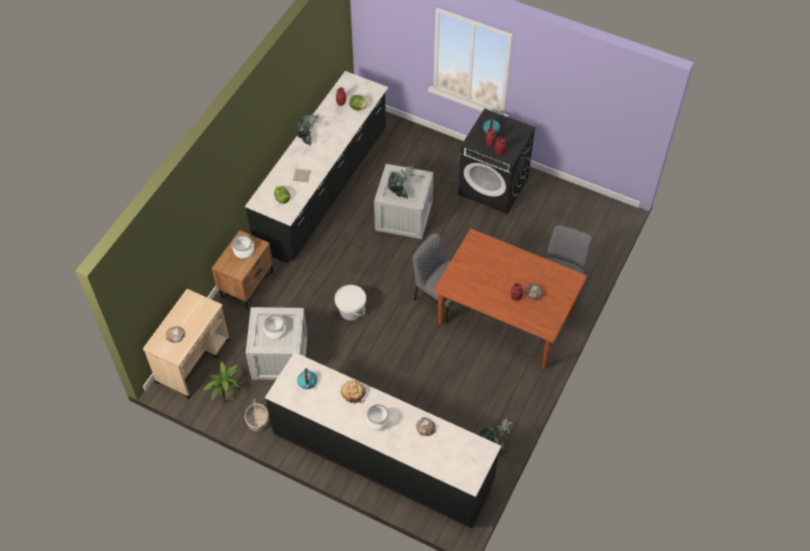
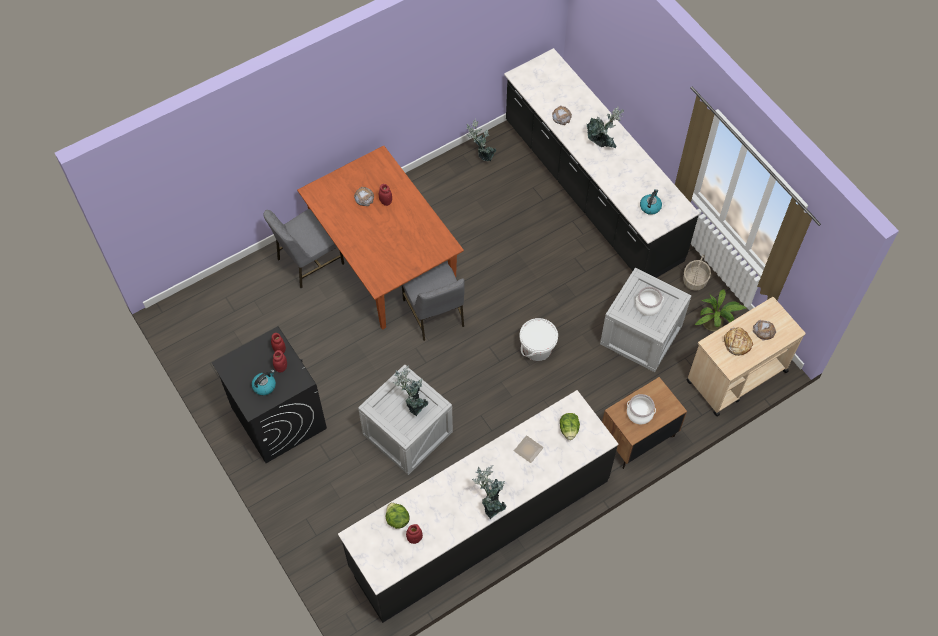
camera: 150 degrees left, 5 degrees up
bread [341,380,366,404] -> bread moved to [724,327,753,356]
cooking pot [366,404,390,431] -> potted plant [586,107,624,148]

